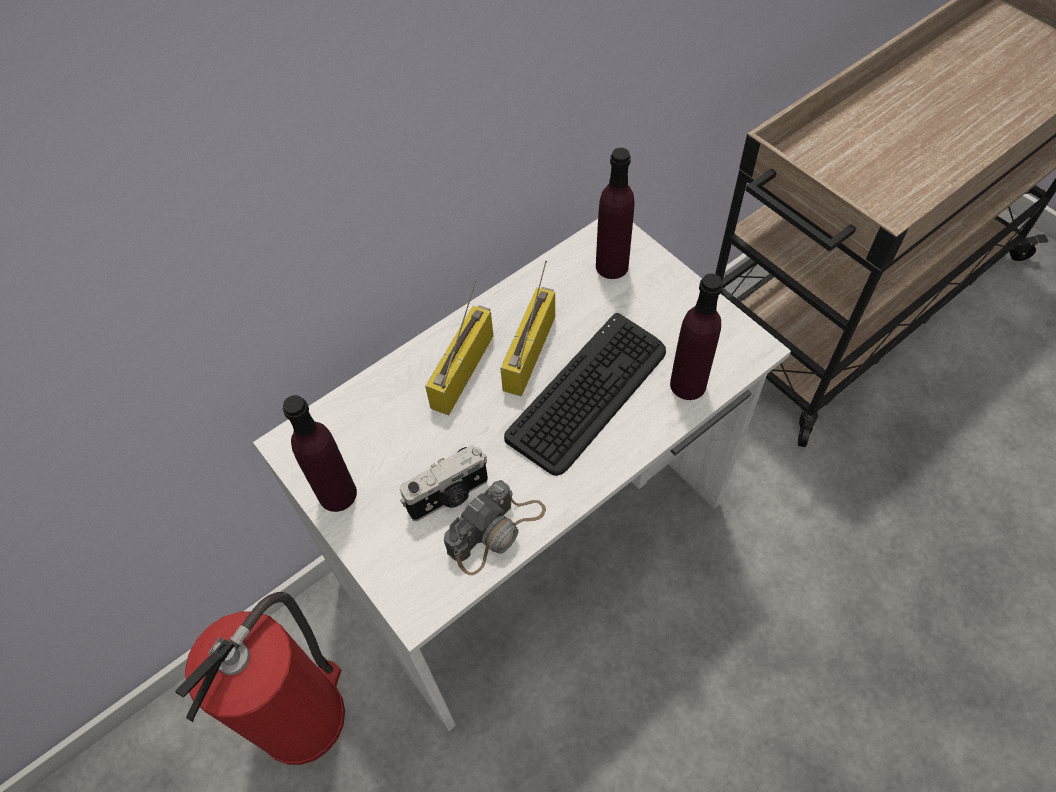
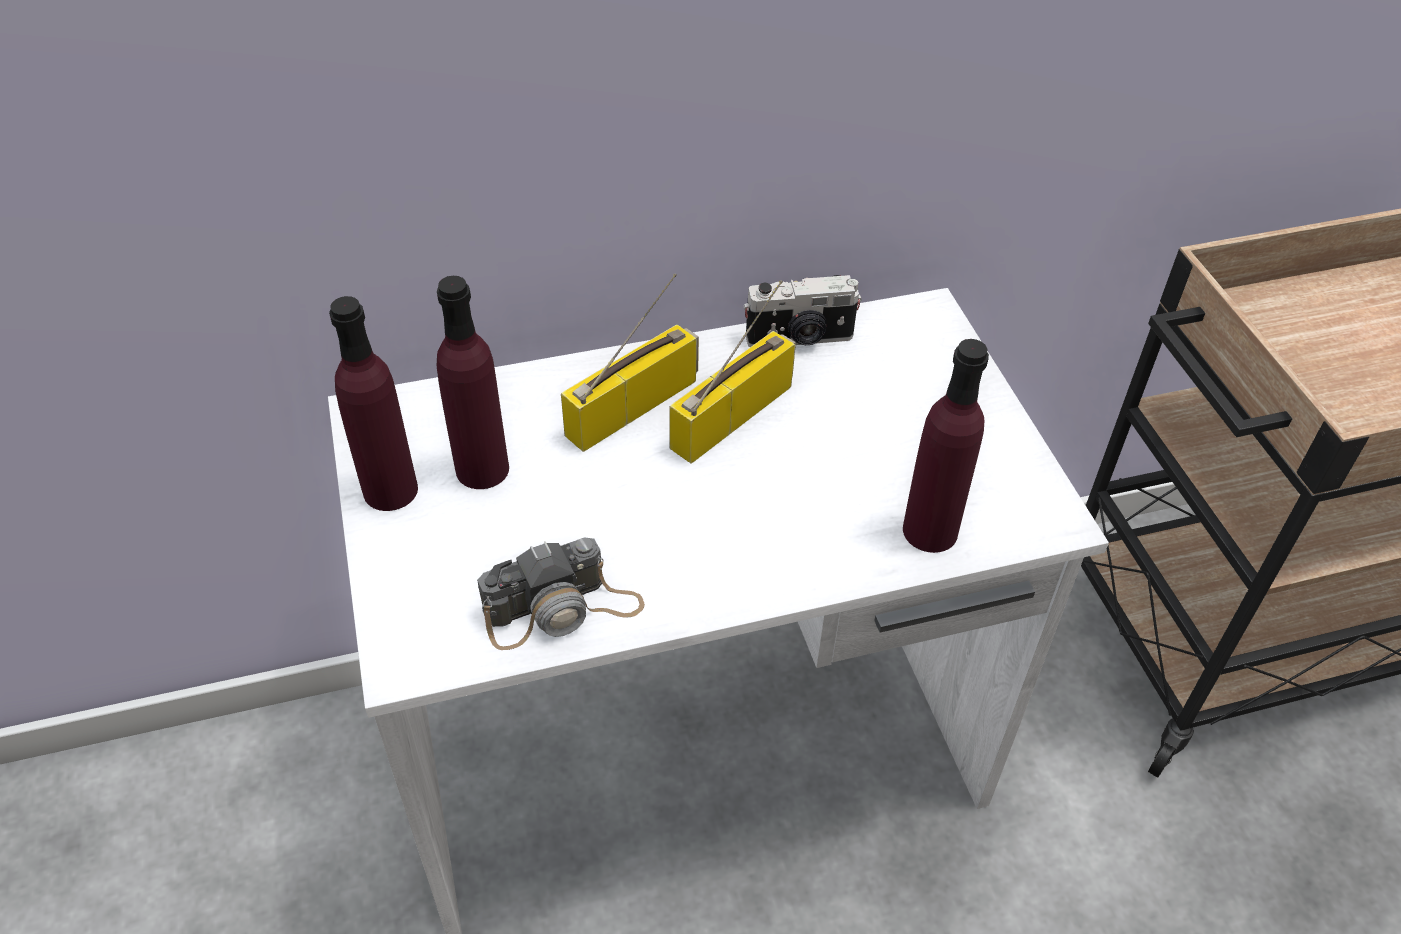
camera: 20 degrees right, 10 degrees down
fire extinguisher [175,592,345,765] -> none
camera [400,445,488,521] -> camera moved to [744,275,862,347]
keyboard [504,313,666,476] -> none
purple bottle [596,148,635,279] -> purple bottle moved to [437,276,509,489]

